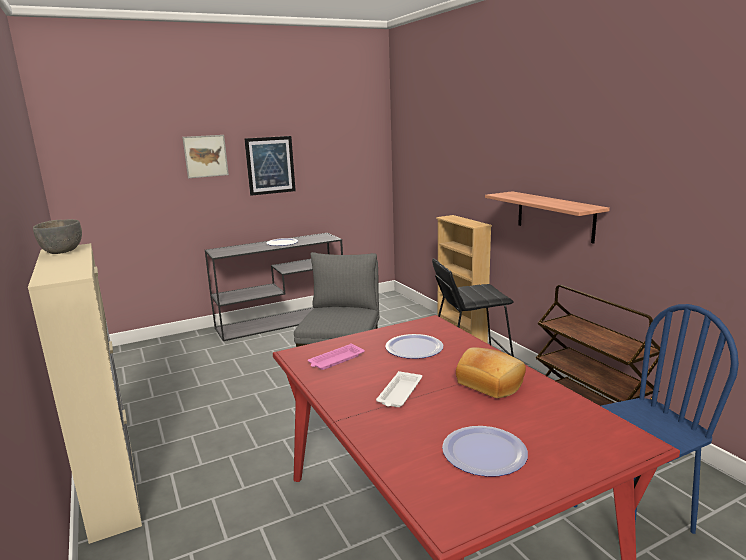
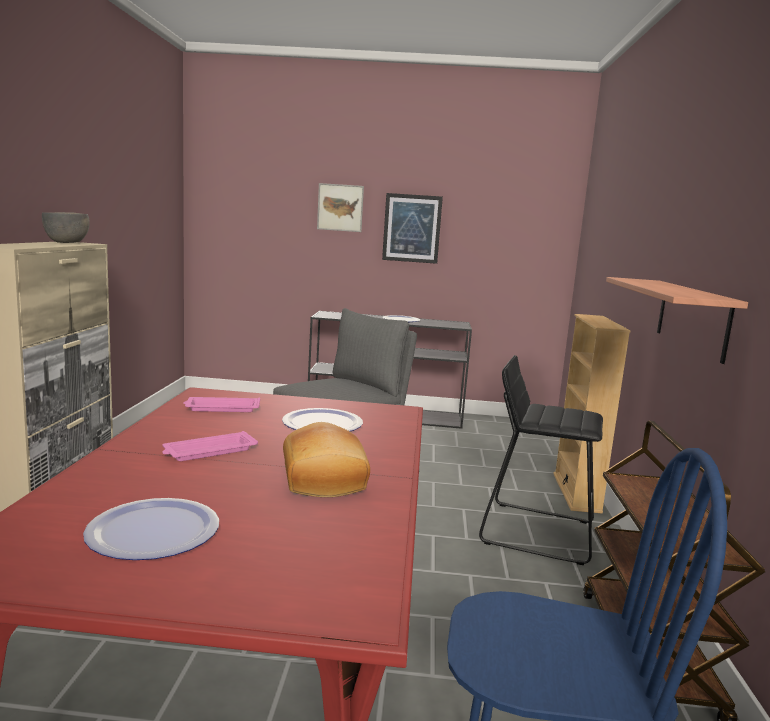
camera: 30 degrees right, 5 degrees down
white tray [376,371,422,407] -> pink tray [163,431,258,461]

